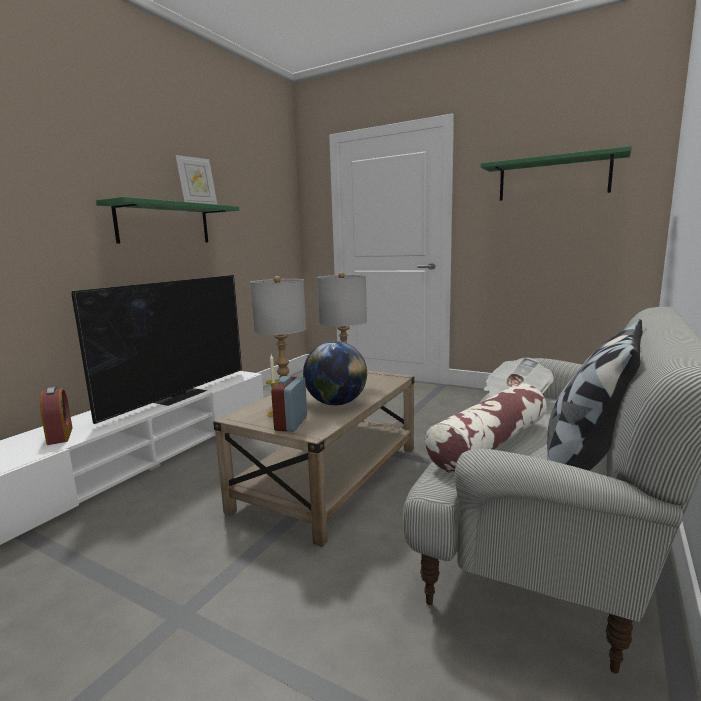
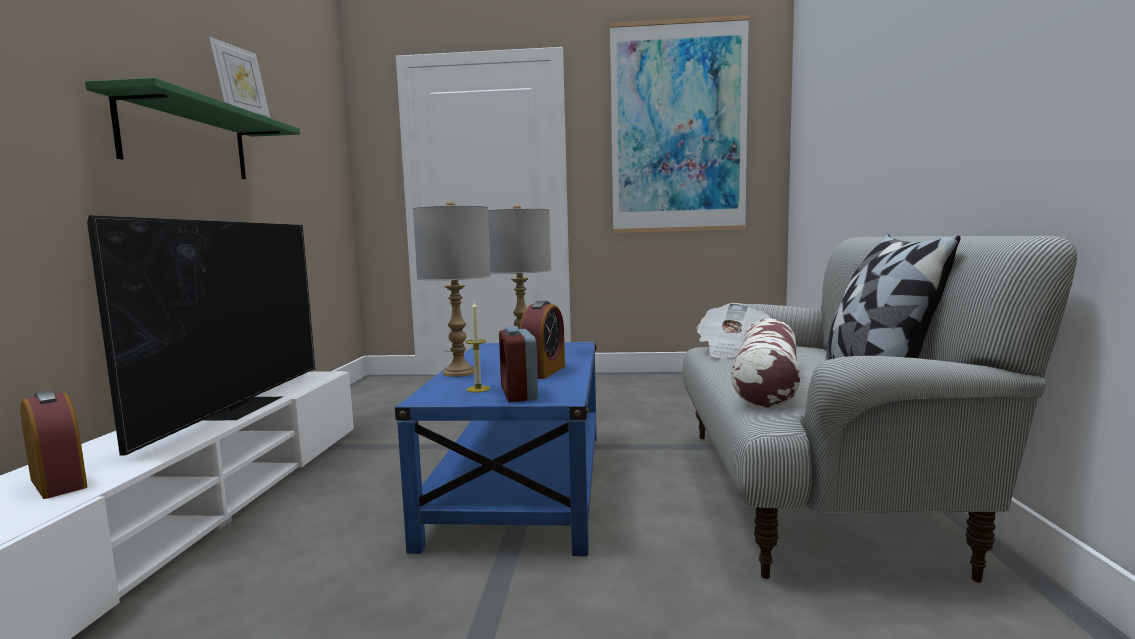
camera: 25 degrees left, 5 degrees down
beige coffee table [213,370,415,547] -> blue coffee table [395,342,597,556]
globe [303,341,367,406] -> alarm clock [520,301,565,379]
green shelf [481,146,632,201] -> picture [610,15,749,233]

